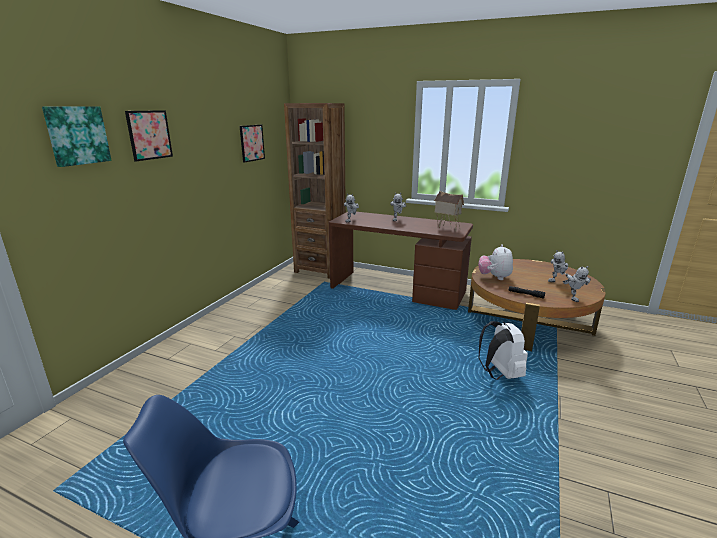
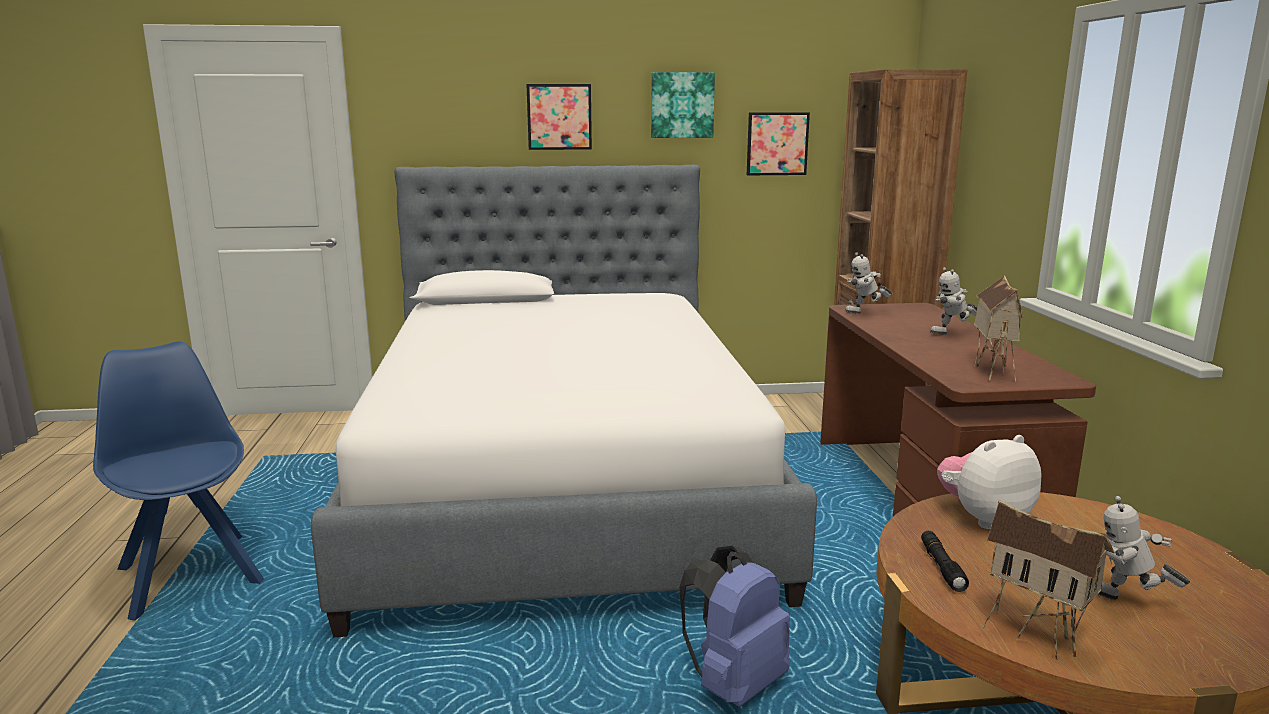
camera: 60 degrees right, 5 degrees down
picture [42,106,112,167] -> picture moved to [651,72,715,138]
white backpack [479,321,528,380] -> blue backpack [679,546,790,707]
toy robot [563,266,591,302] -> toy house [982,500,1115,660]
none -> bed [311,165,817,637]

